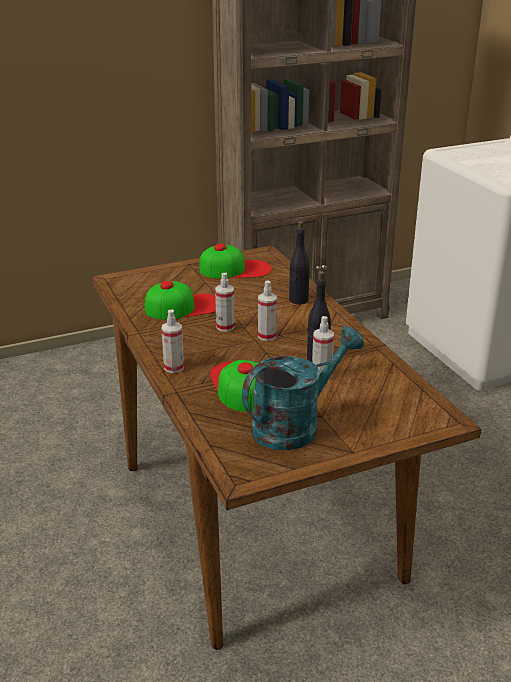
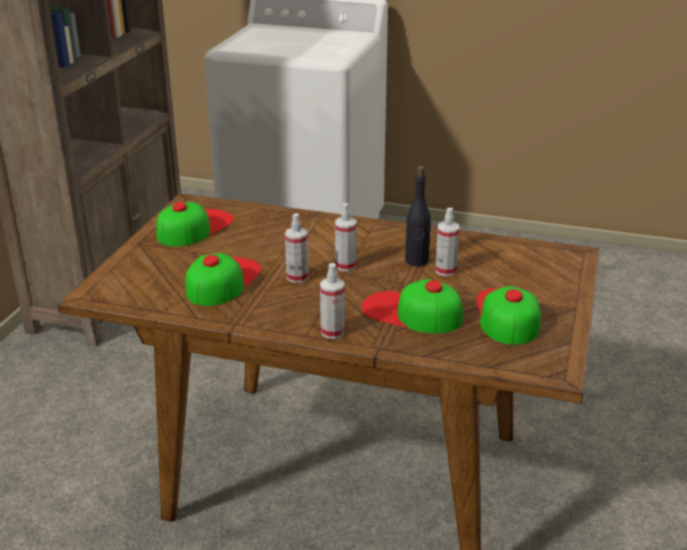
camera: 50 degrees left, 0 degrees up
turquoise watering can [242,326,364,450] -> cap [477,286,541,345]
black bottle [289,221,310,304] -> none

